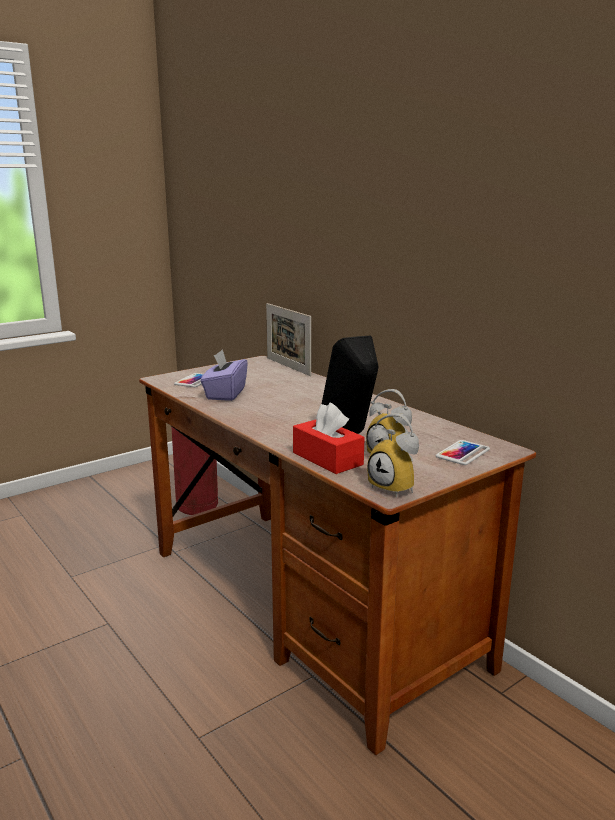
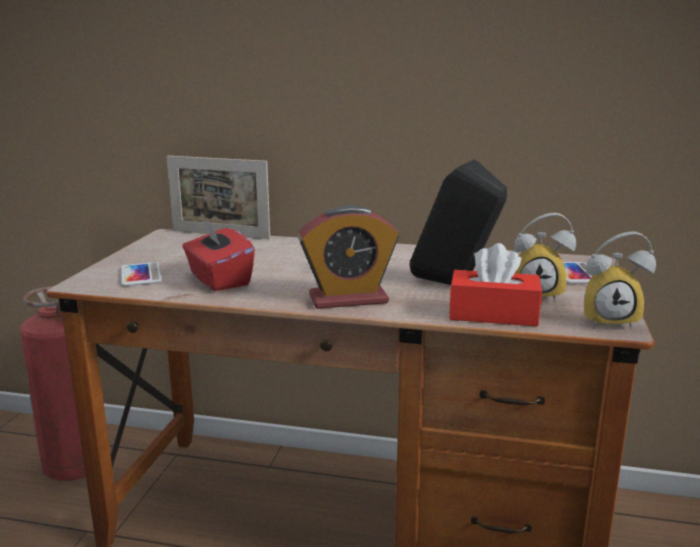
camera: 40 degrees left, 0 degrees up
purple tissue box [200,349,248,401] -> red tissue box [182,219,255,291]
none -> alarm clock [298,205,399,309]

